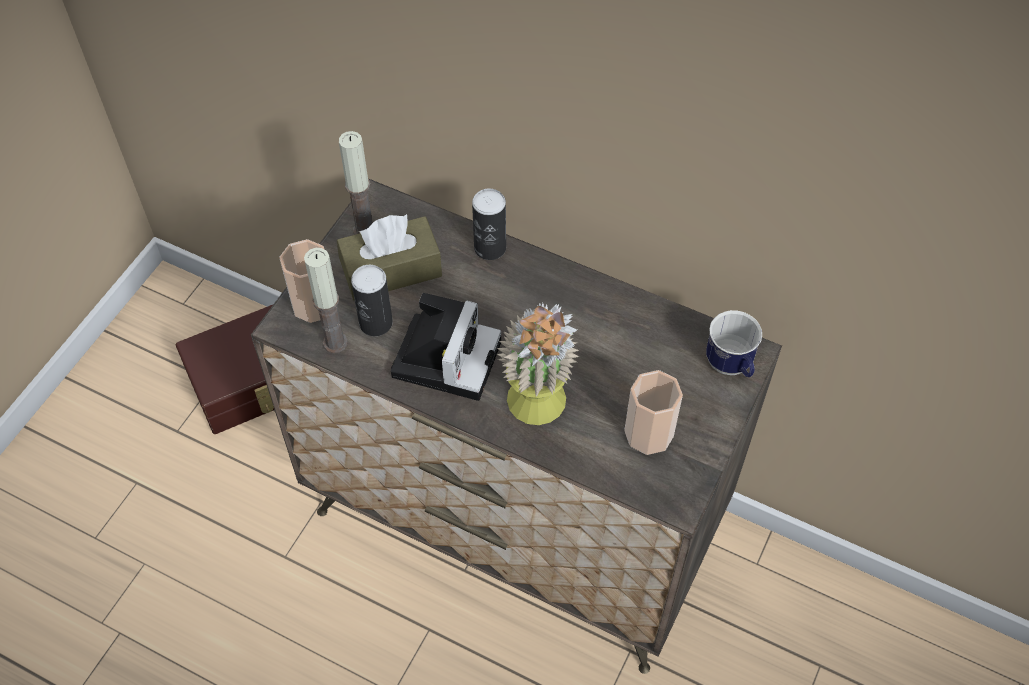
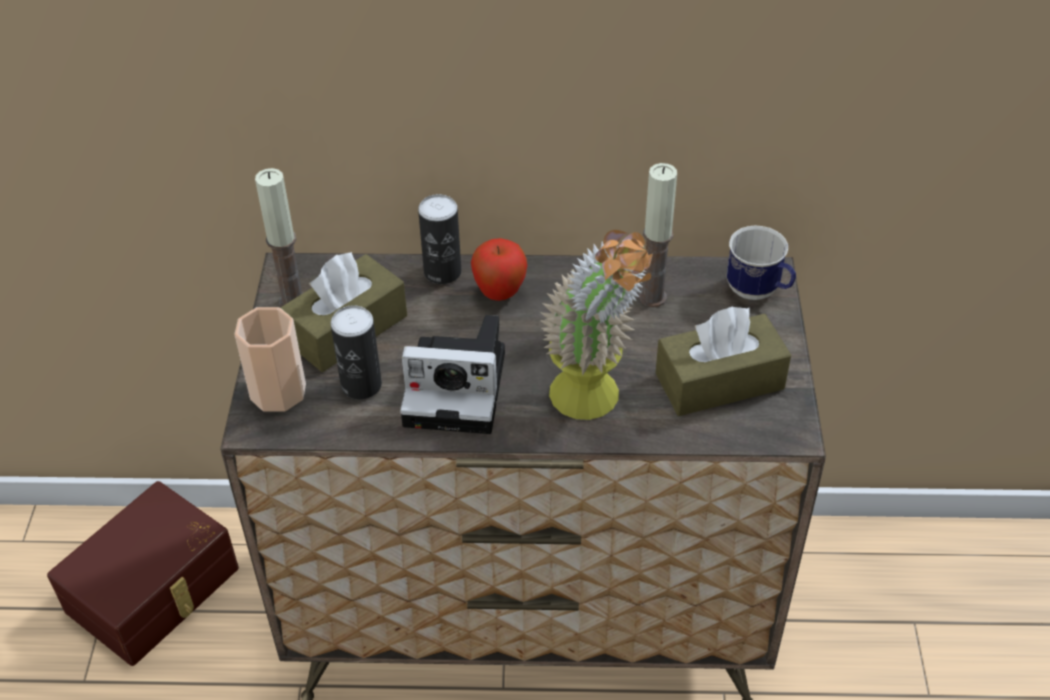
camera: 25 degrees left, 10 degrees down
candle [304,248,348,353] -> candle moved to [639,163,677,307]
camera [391,293,501,401] -> camera turned 105 degrees clockwise [400,315,505,434]
cup [624,370,683,455] -> brown tissue box [656,306,791,416]
none -> apple [471,238,527,301]

